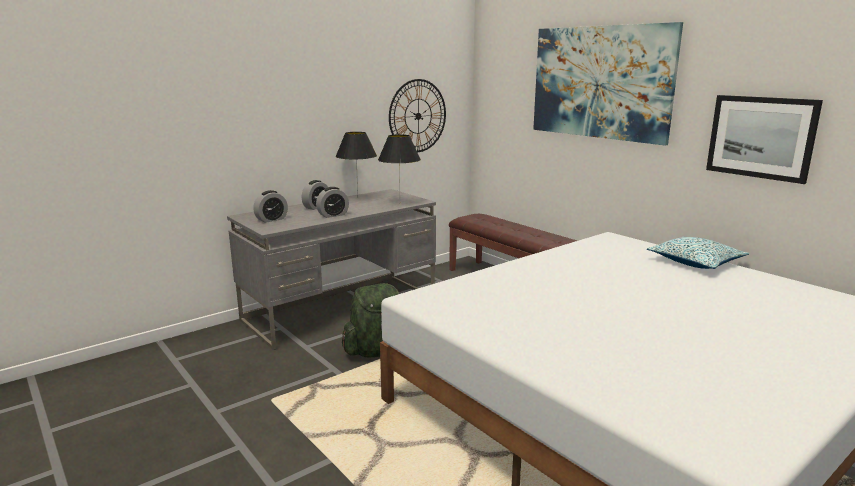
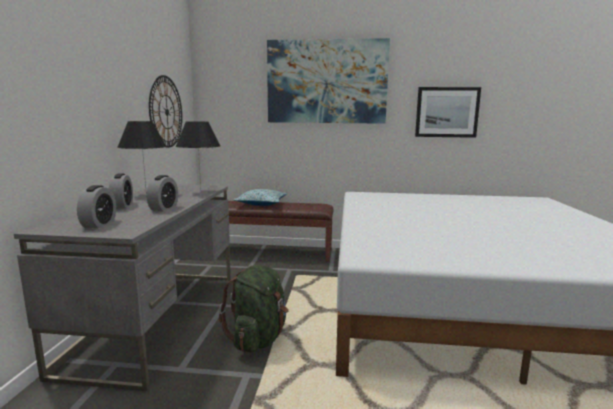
camera: 45 degrees left, 5 degrees down
pillow [647,237,750,269] -> pillow moved to [233,189,287,206]

